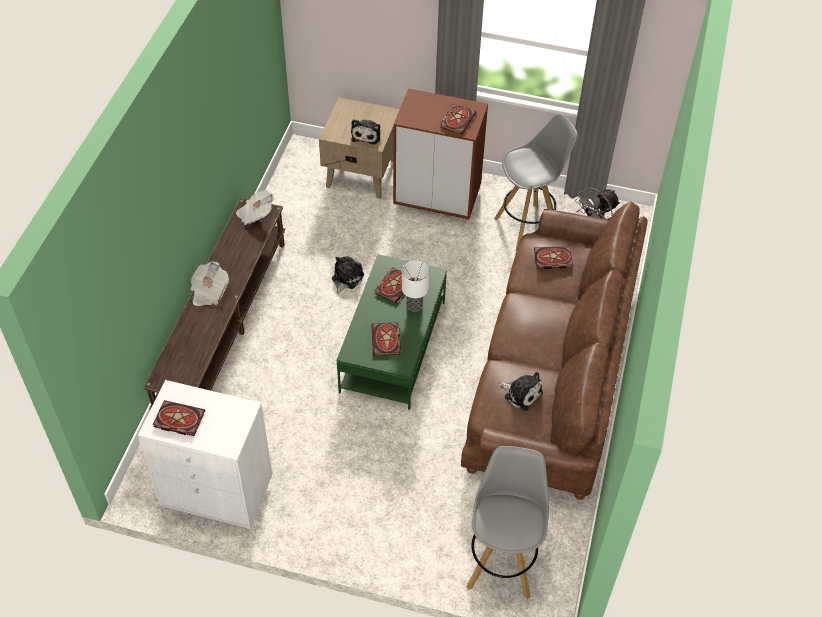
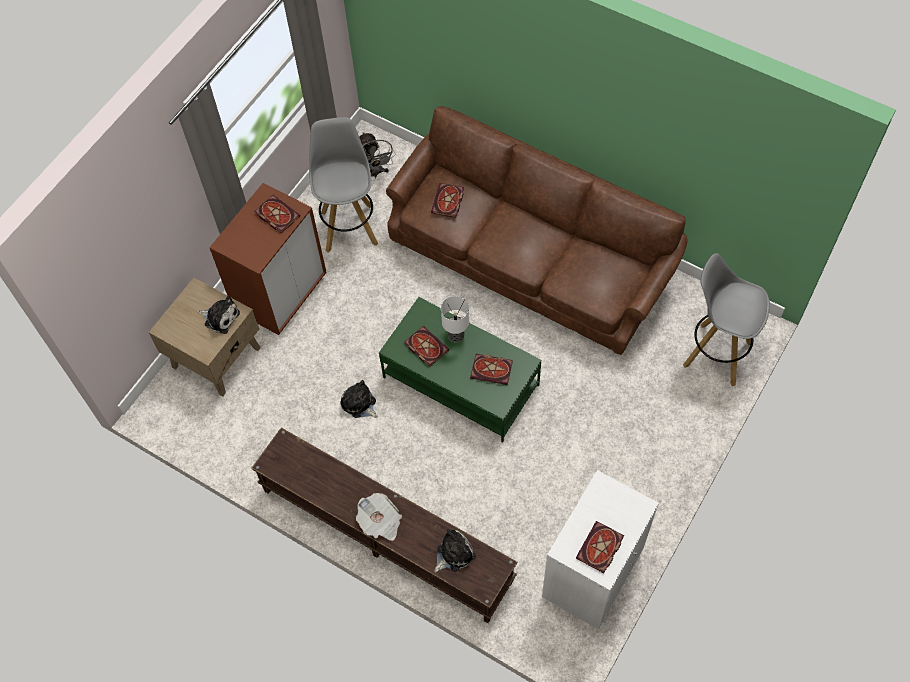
camera: 70 degrees left, 10 degrees up
newspaper [236,190,275,225] -> none
plush toy [499,372,543,411] -> plush toy moved to [434,529,476,572]

